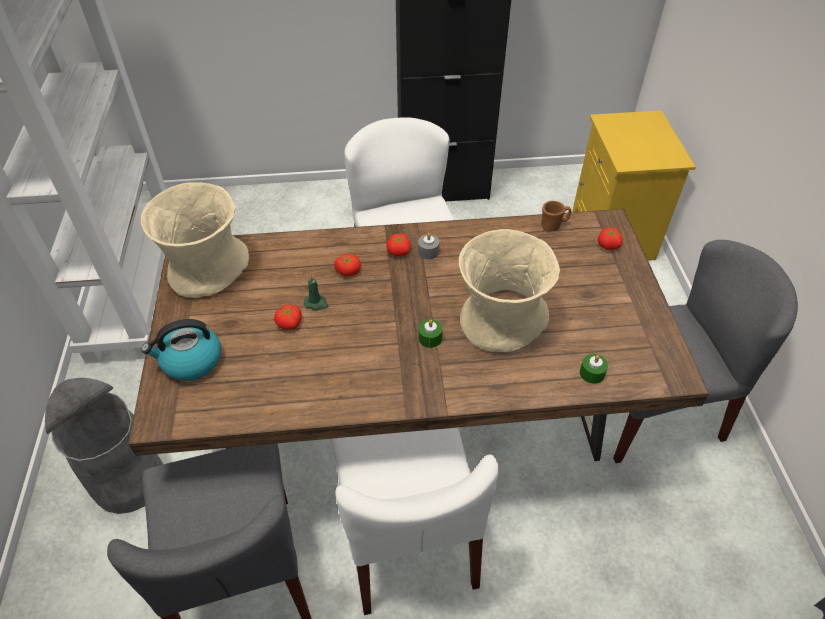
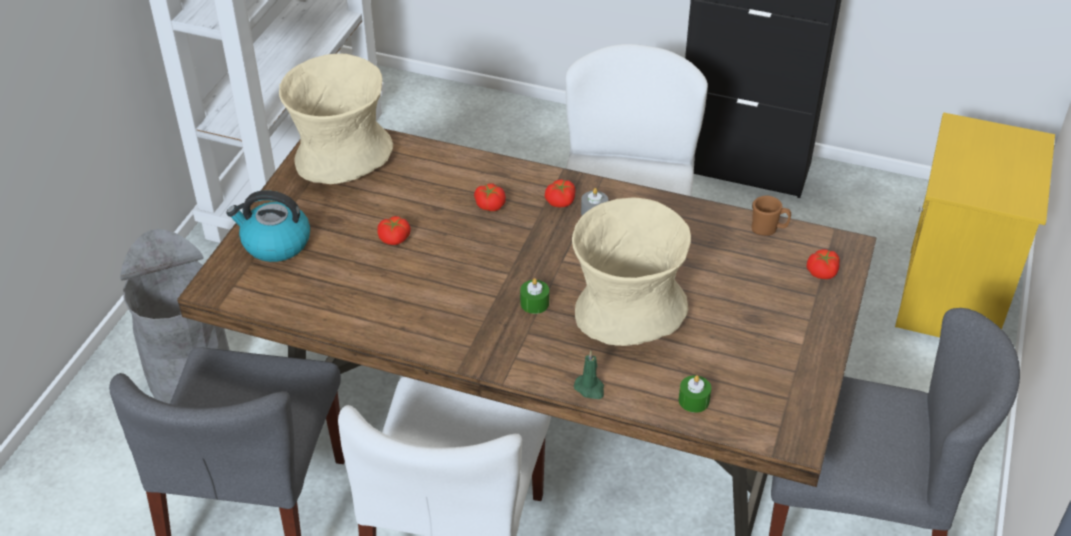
camera: 25 degrees right, 5 degrees down
green candle [304,275,328,311] -> green candle moved to [574,351,604,399]

